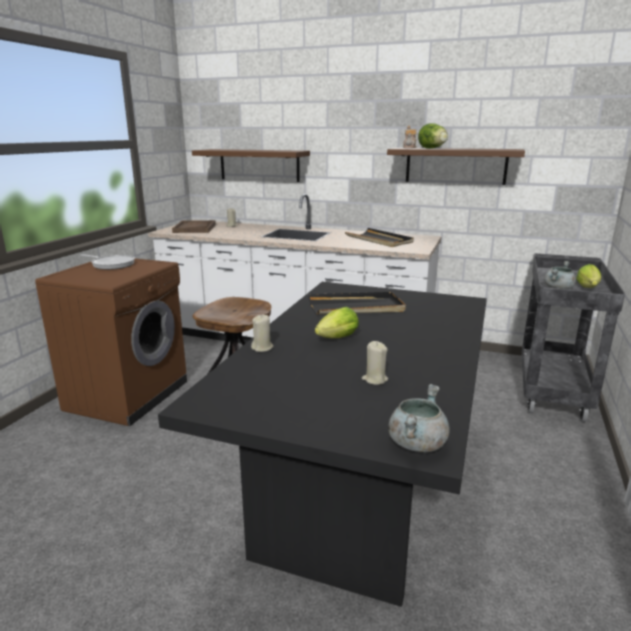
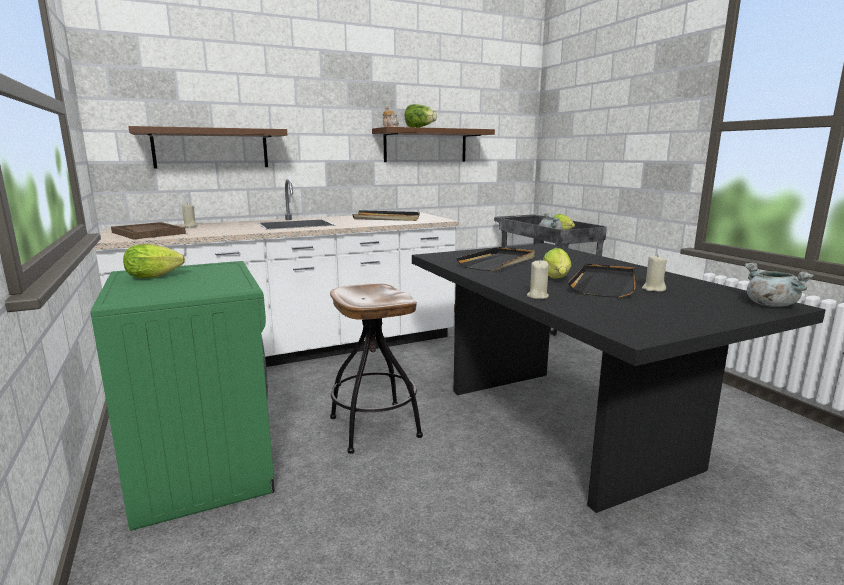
camera: 45 degrees left, 5 degrees down
brown washing machine [35,258,187,426] -> green washing machine [90,261,275,531]
frying pan [80,254,135,270] -> lettuce [123,244,185,278]
none -> black tray [568,264,636,298]

